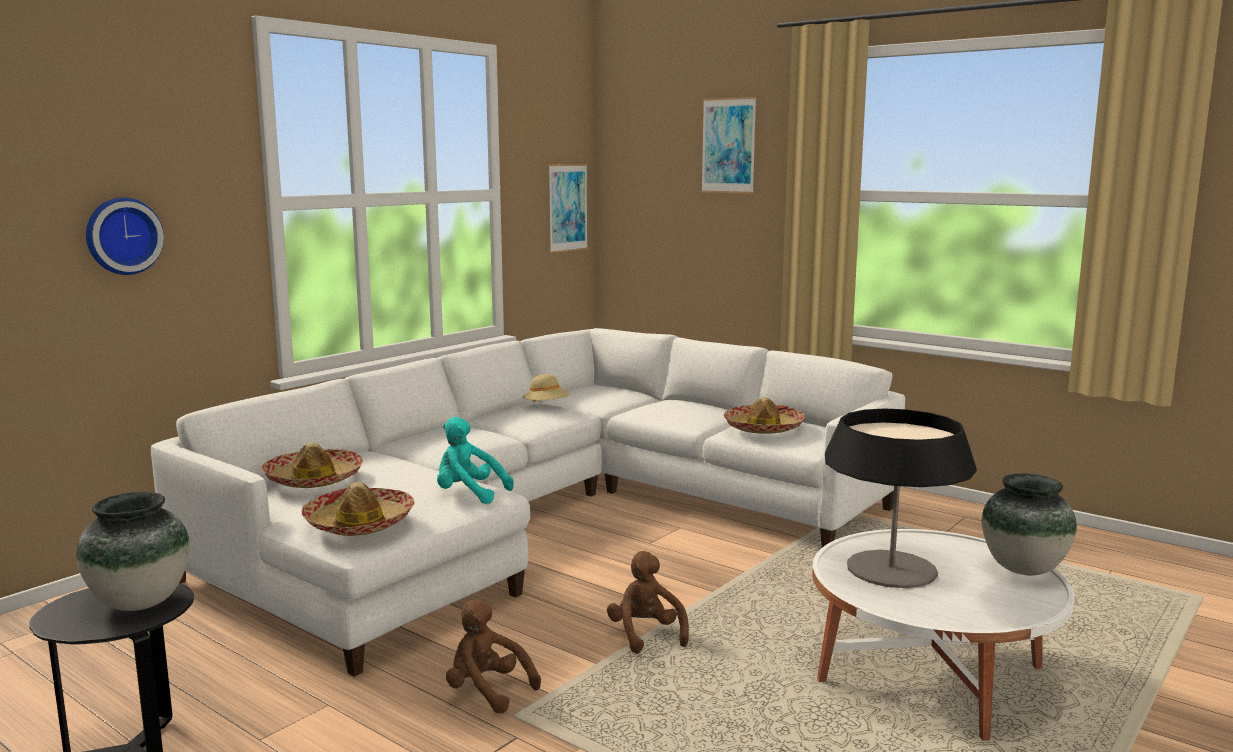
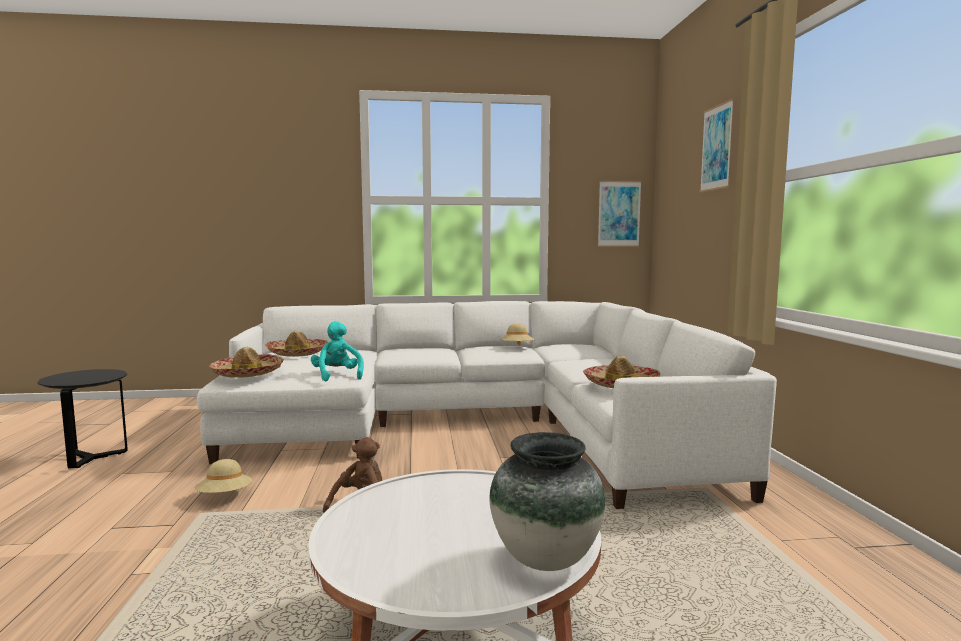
camera: 45 degrees right, 5 degrees down
vase [76,492,190,611] -> none
wall clock [86,197,164,275] -> none
brown plush toy [446,600,541,714] -> beige hat [195,459,252,493]
table lamp [825,408,977,588] -> none

